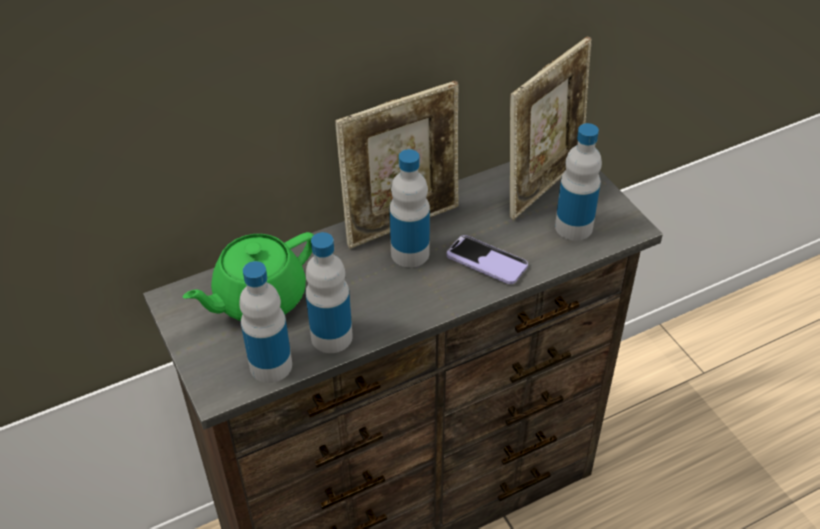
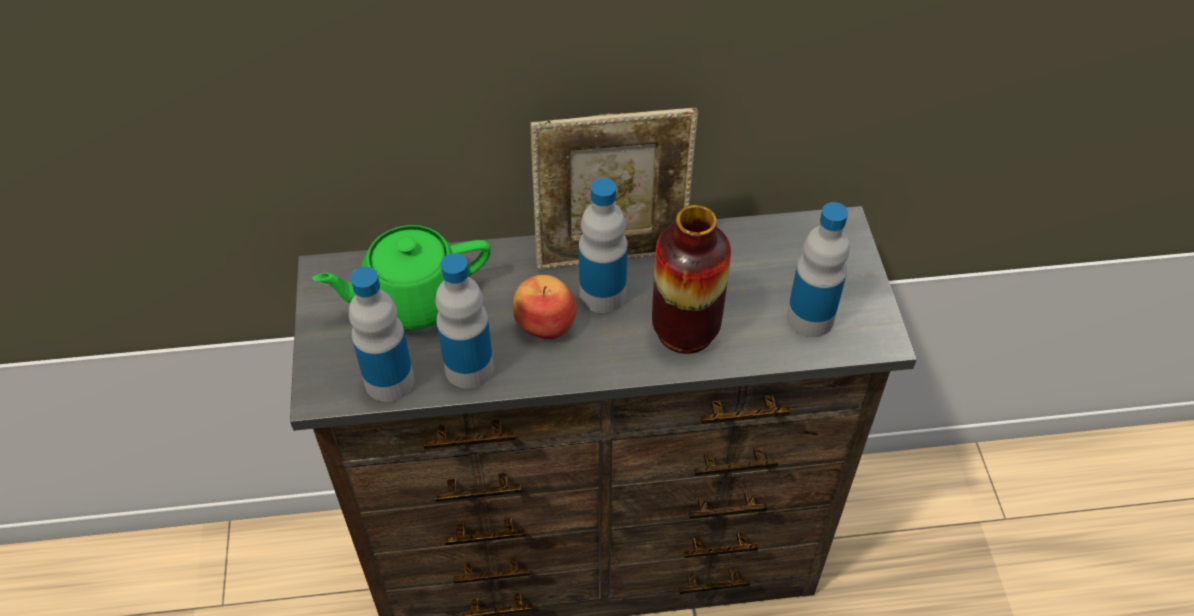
camera: 20 degrees right, 5 degrees up
phone [446,235,528,284] -> vase [652,205,731,354]
picture frame [510,37,591,220] -> none
none -> apple [513,275,577,339]

